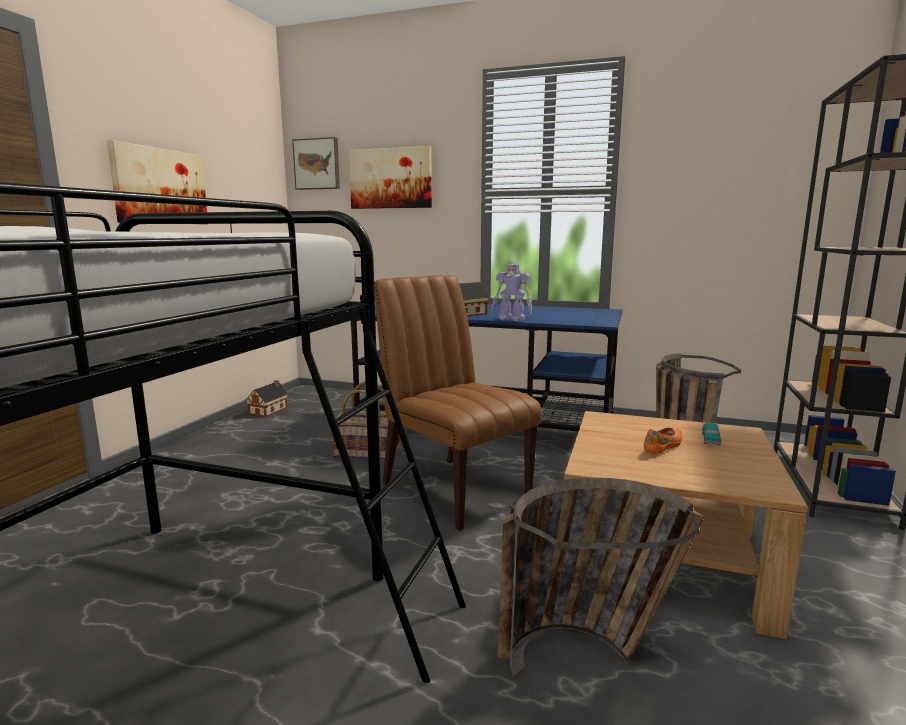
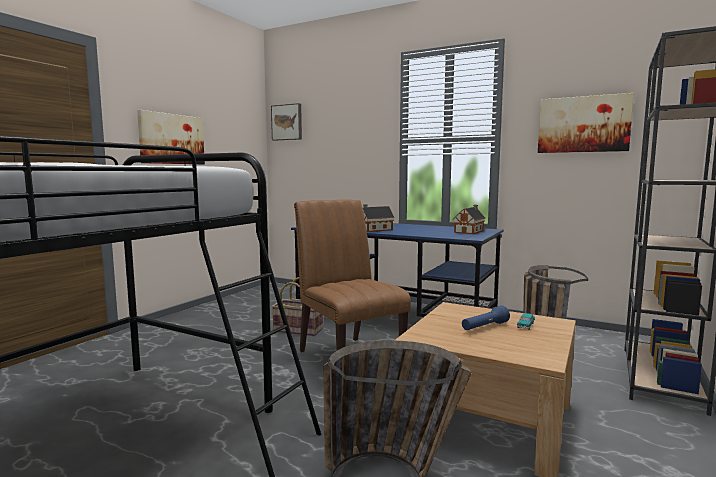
camera: 10 degrees right, 5 degrees down
toy house [245,380,289,417] -> toy house moved to [453,205,485,234]
picture [349,146,432,209] -> picture moved to [538,93,634,153]
toy robot [491,264,532,321] -> none
orange shoe [644,427,683,454] -> blue flashlight [462,305,510,330]

